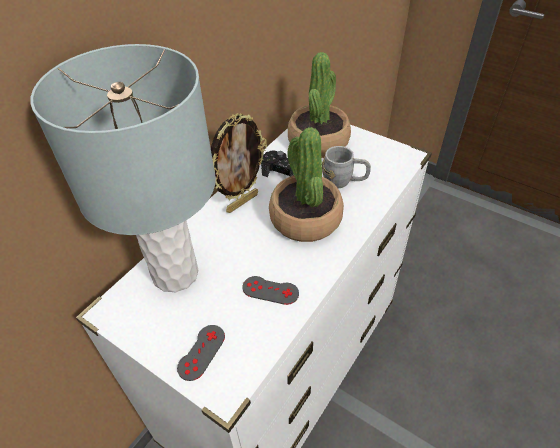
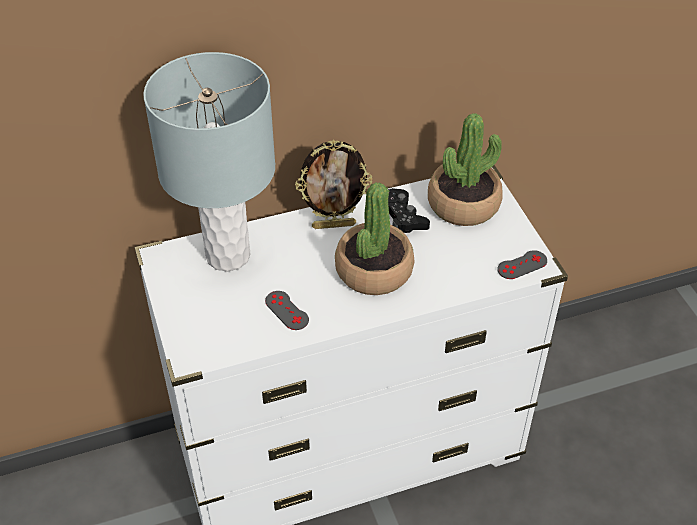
camera: 35 degrees right, 0 degrees up
grey game controller [177,325,225,381] -> grey game controller moved to [497,250,547,279]
grey mug [322,146,371,188] -> none

